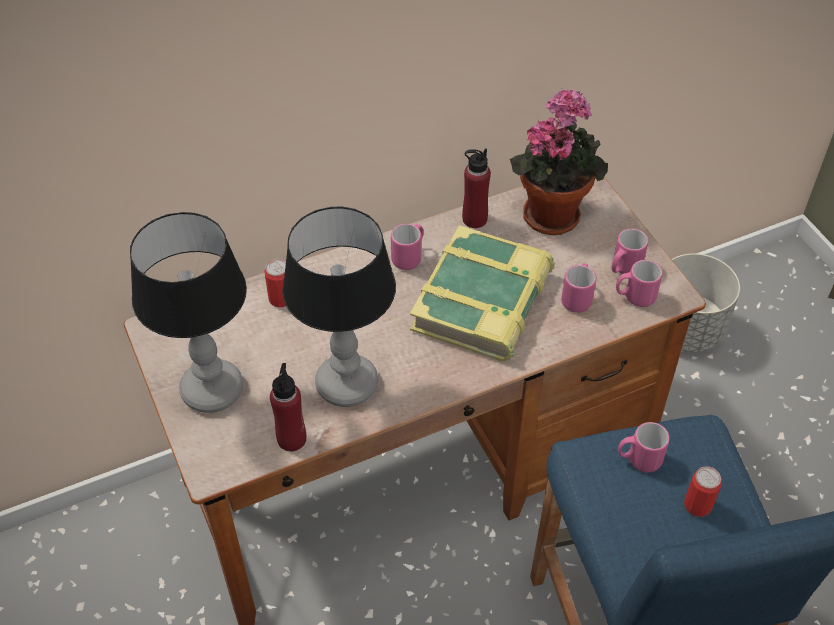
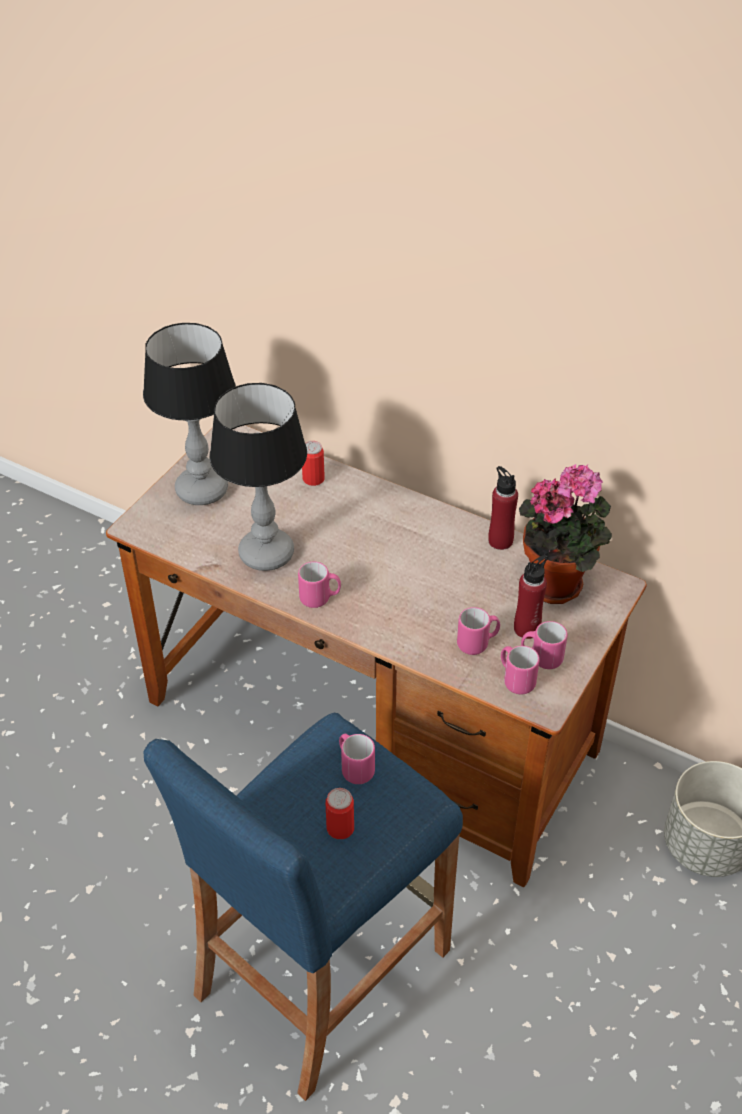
camera: 55 degrees right, 5 degrees down
red bottle [270,363,306,452] -> red bottle moved to [514,555,548,639]
pink mug [391,224,424,270] -> pink mug moved to [298,562,341,608]
book [410,225,555,361] -> none

